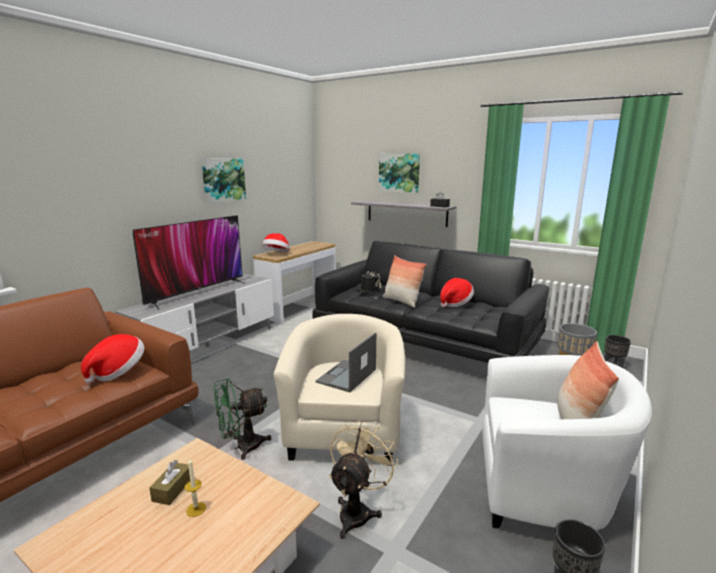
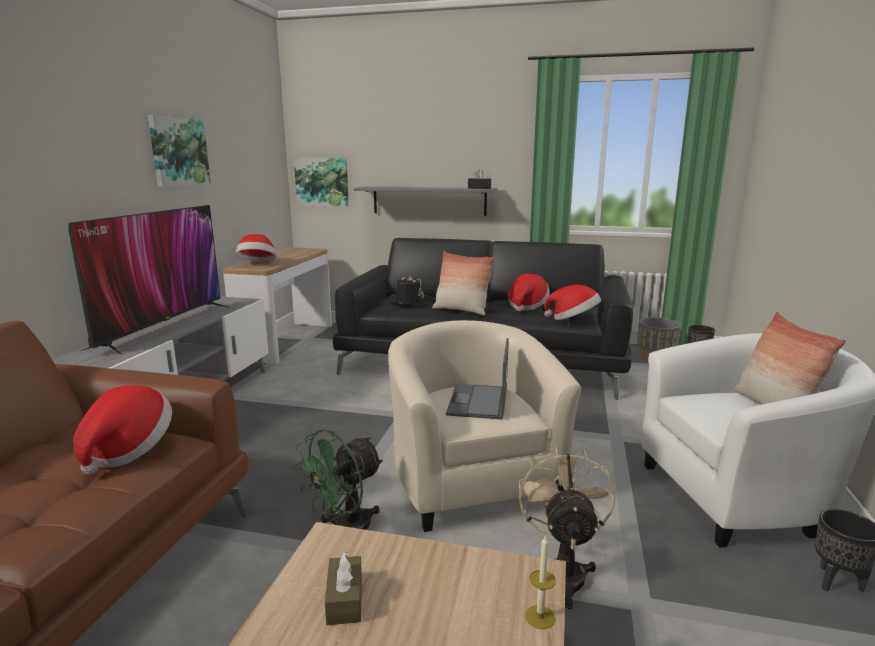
camera: 20 degrees left, 0 degrees up
candle [185,457,206,517] -> candle moved to [525,535,556,629]
picture [379,153,420,193] -> picture moved to [294,158,349,207]
none -> hat [544,285,601,320]

